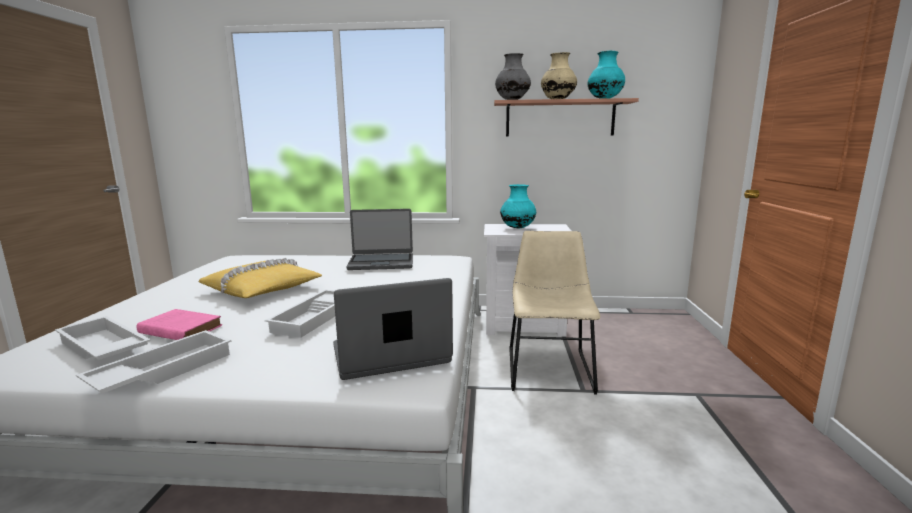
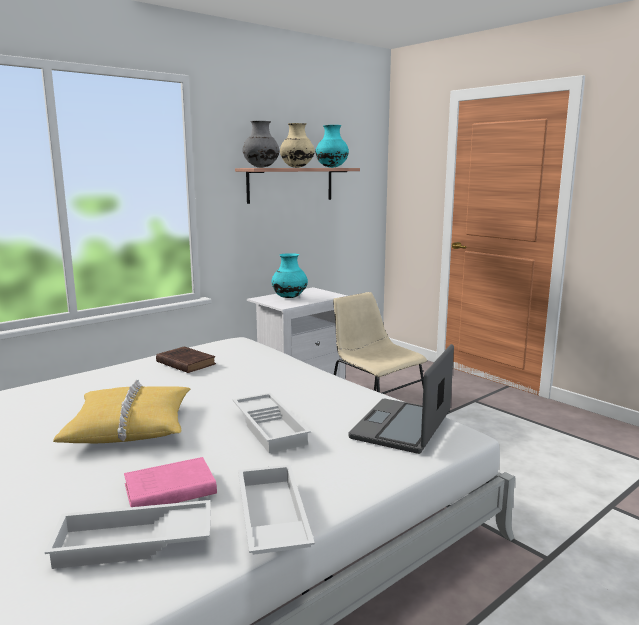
camera: 45 degrees left, 0 degrees up
laptop [346,209,413,270] -> brown book [156,346,216,373]

